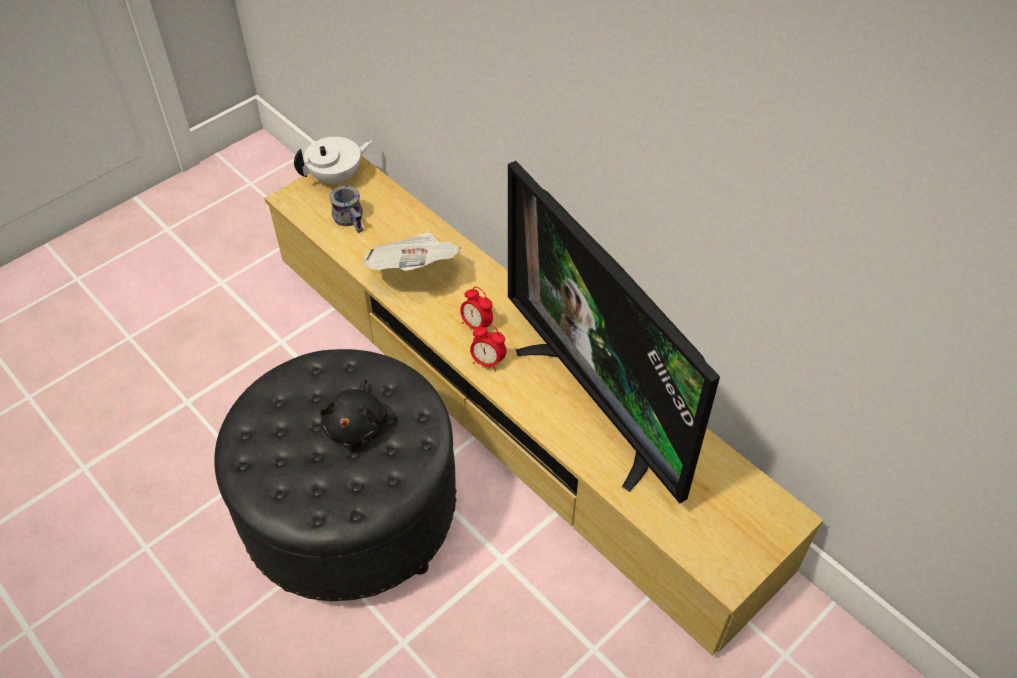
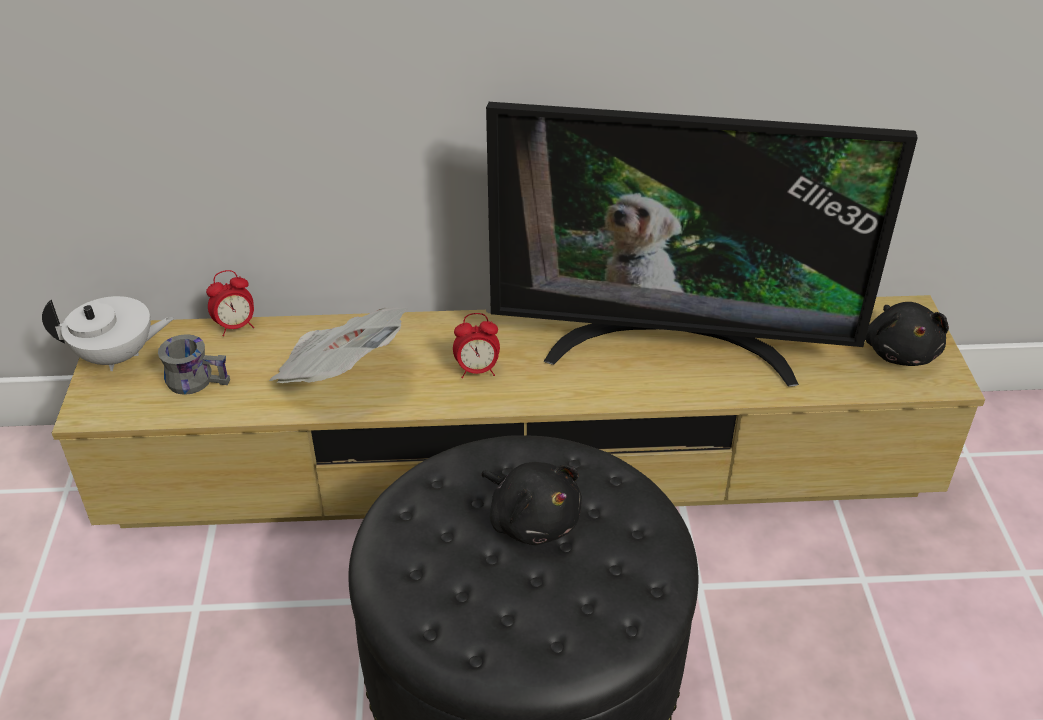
camera: 50 degrees left, 10 degrees down
white teapot [294,137,372,186] -> white teapot turned 75 degrees clockwise [42,296,174,371]
alarm clock [470,324,506,372] -> alarm clock moved to [206,270,254,336]
none -> black plush toy [865,302,949,366]

